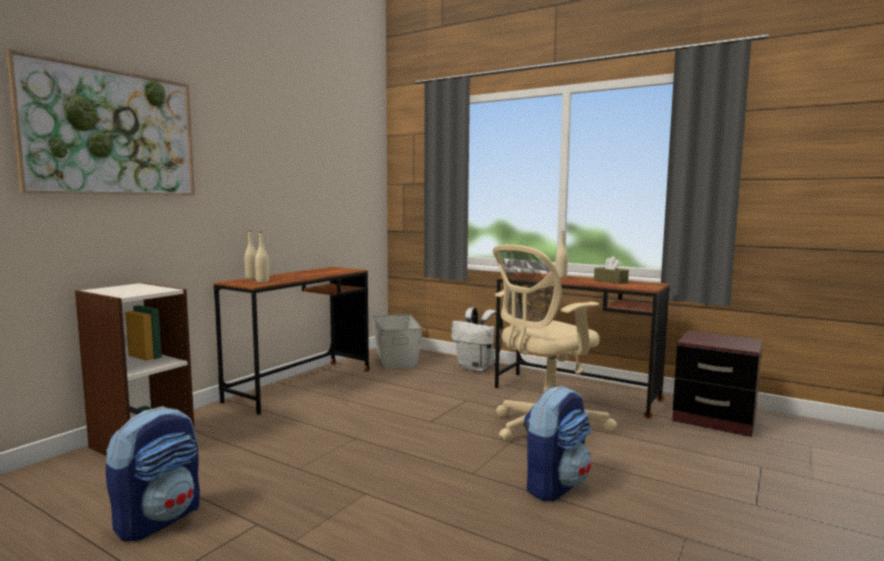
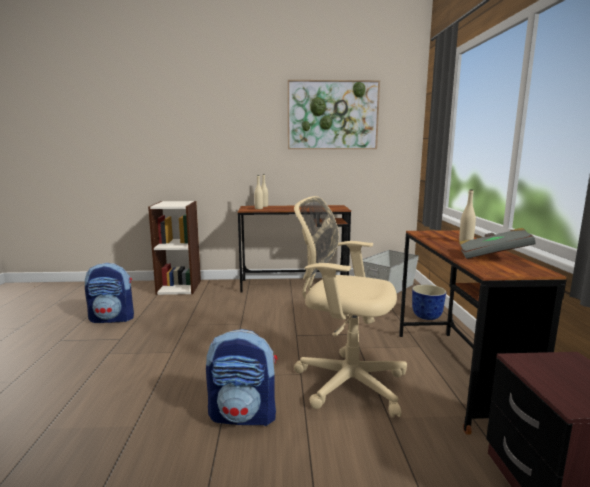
camera: 55 degrees right, 5 degrees up
picture [5,49,195,196] -> picture moved to [288,80,380,149]
white backpack [451,307,503,372] -> planter [412,284,446,320]
brown tissue box [594,256,629,284] -> grey book [459,228,536,259]

